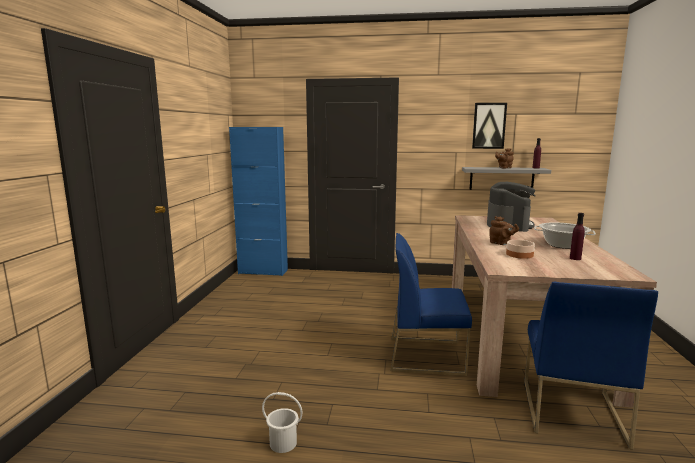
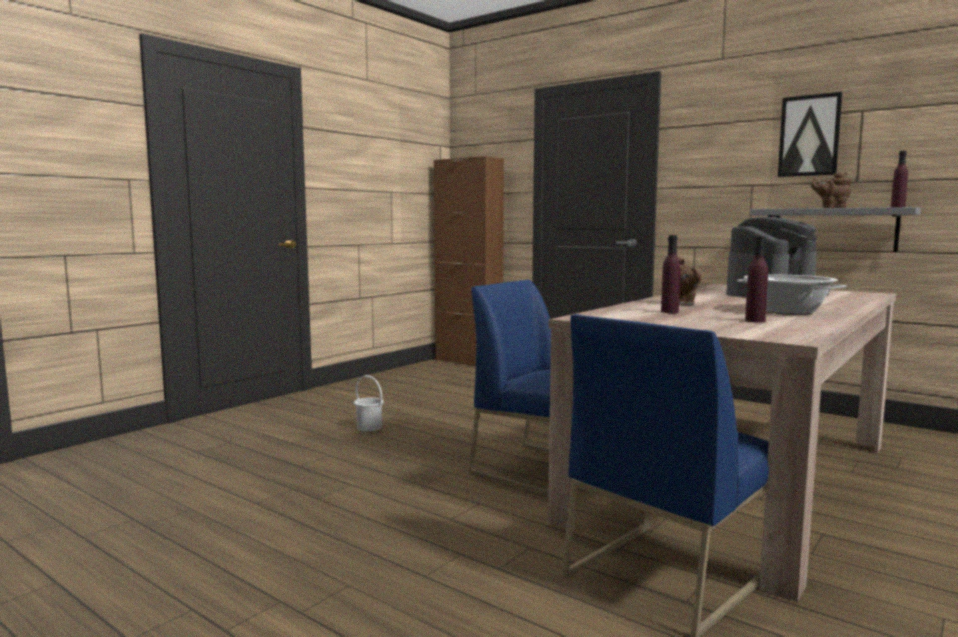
camera: 30 degrees right, 5 degrees down
blue cabinet [229,127,288,276] -> brown cabinet [434,156,504,366]
white bucket [262,392,303,453] -> white bucket moved to [354,375,384,432]
bowl [506,240,535,259] -> purple bottle [661,235,680,313]

